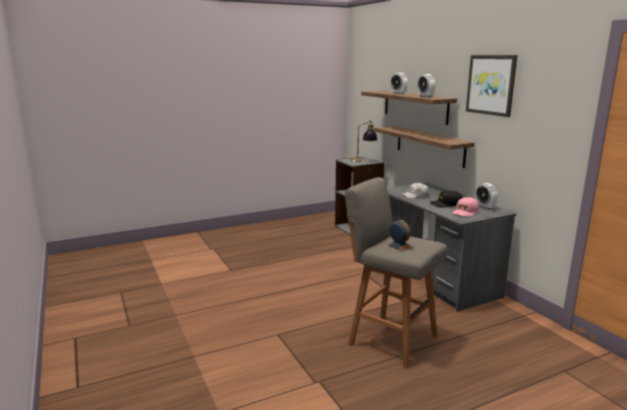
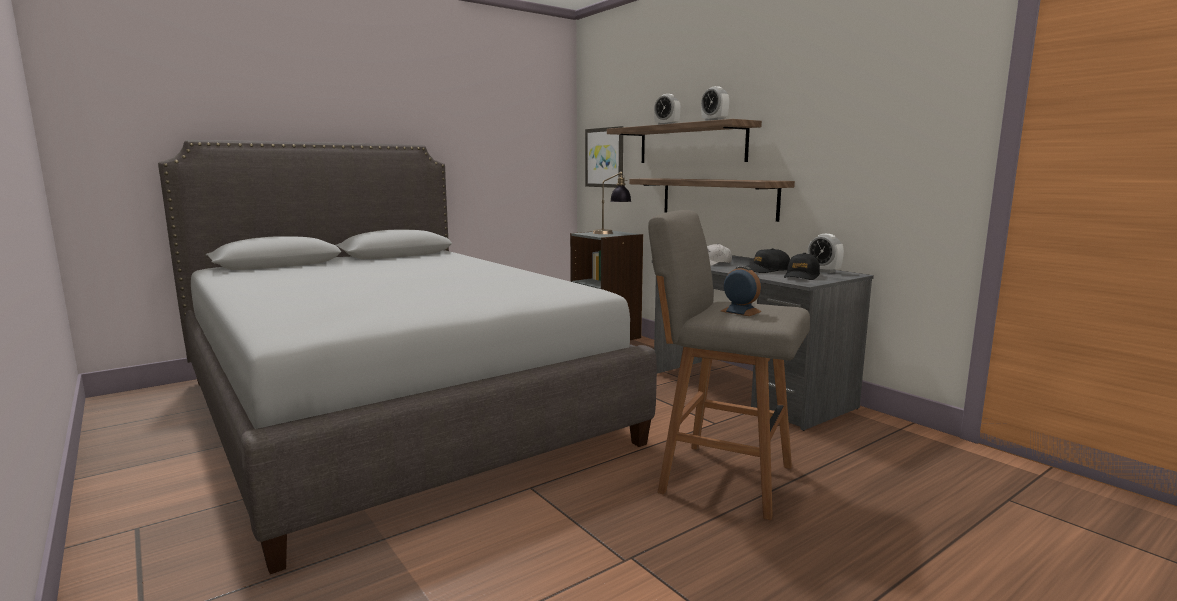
camera: 10 degrees left, 5 degrees down
pink cap [452,197,479,217] -> black cap [784,253,820,280]
picture [466,55,517,117] -> picture moved to [585,126,623,188]
none -> grey bed [158,140,657,574]

